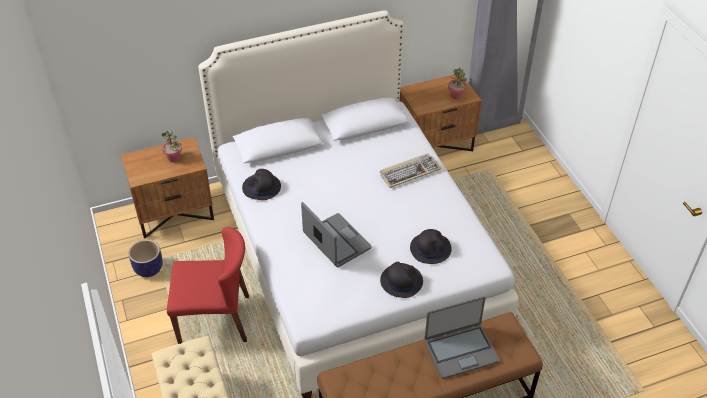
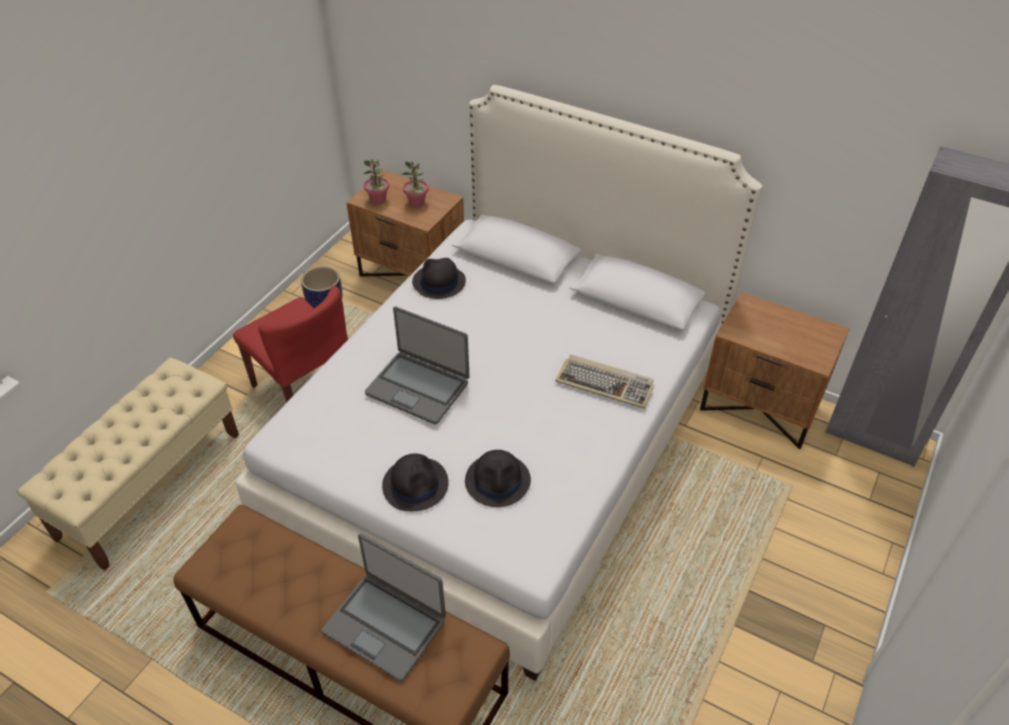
camera: 50 degrees right, 0 degrees up
laptop [301,202,372,267] -> laptop turned 105 degrees clockwise [365,307,470,424]
potted plant [448,67,467,100] -> potted plant moved to [364,159,389,205]

